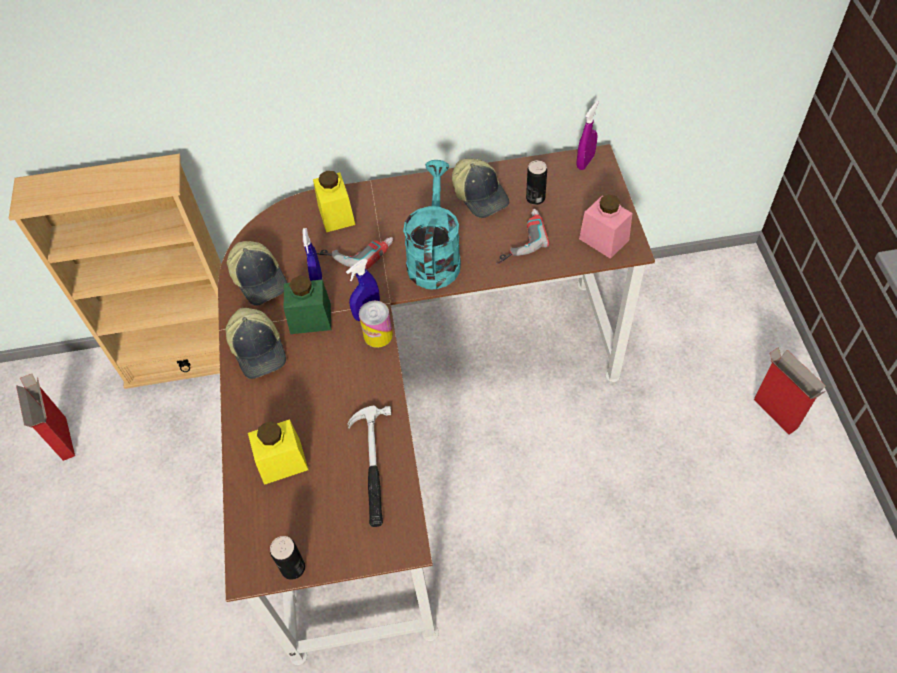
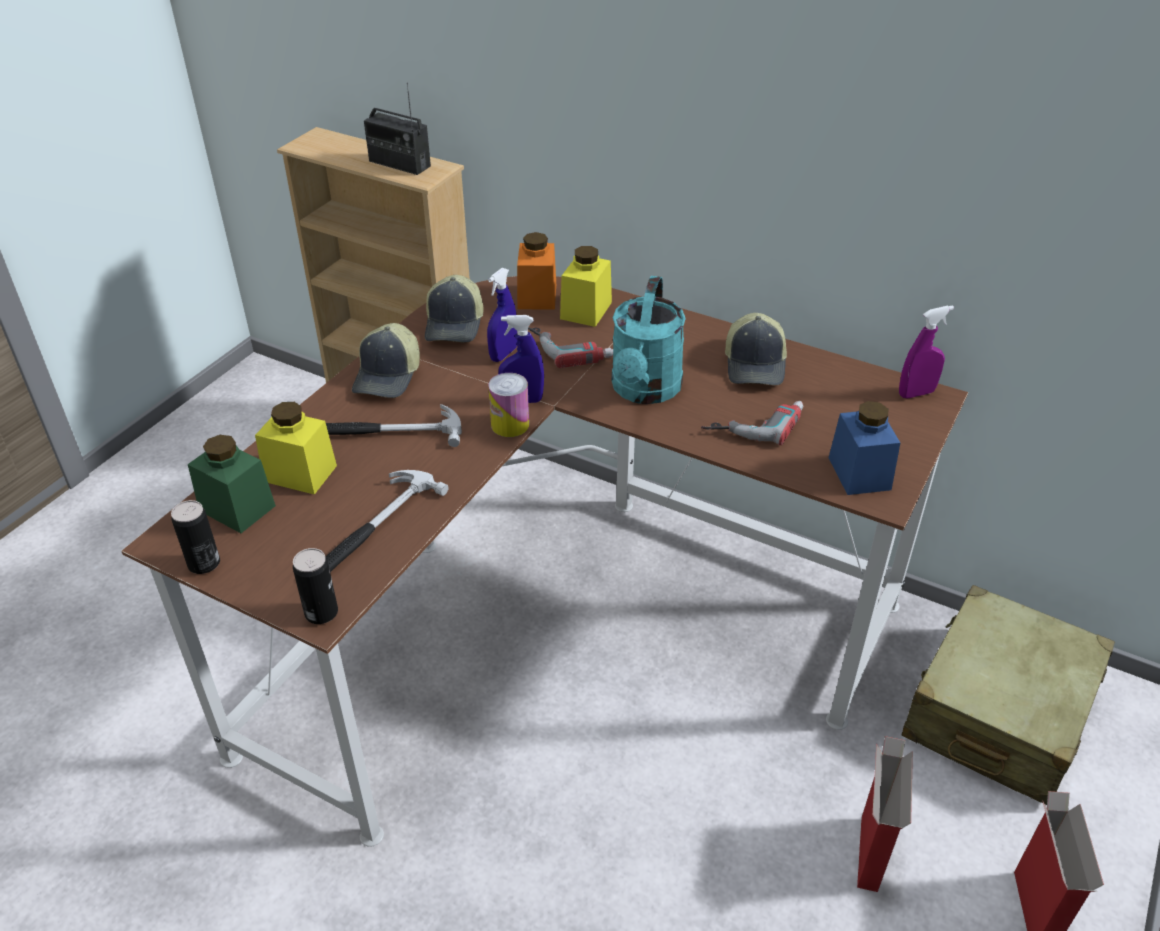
camera: 35 degrees right, 15 degrees down
cardboard box [16,374,75,461] -> cardboard box moved to [857,736,913,892]
green jar [284,275,331,334] -> green jar moved to [188,435,276,533]
turquoise watering can [403,160,461,289] -> turquoise watering can turned 150 degrees clockwise [612,276,686,404]
can [526,160,547,205] -> can moved to [293,548,338,624]
pink jar [579,194,632,259] -> blue jar [829,401,900,495]
none -> hammer [326,404,462,447]
none -> radio [364,82,431,175]
none -> orange jar [517,232,556,310]
none -> beige suitcase [902,585,1115,805]

